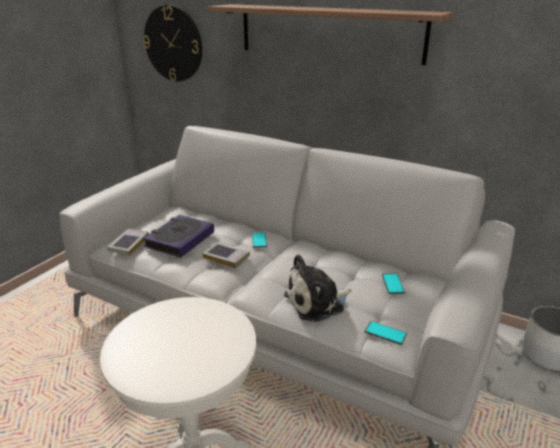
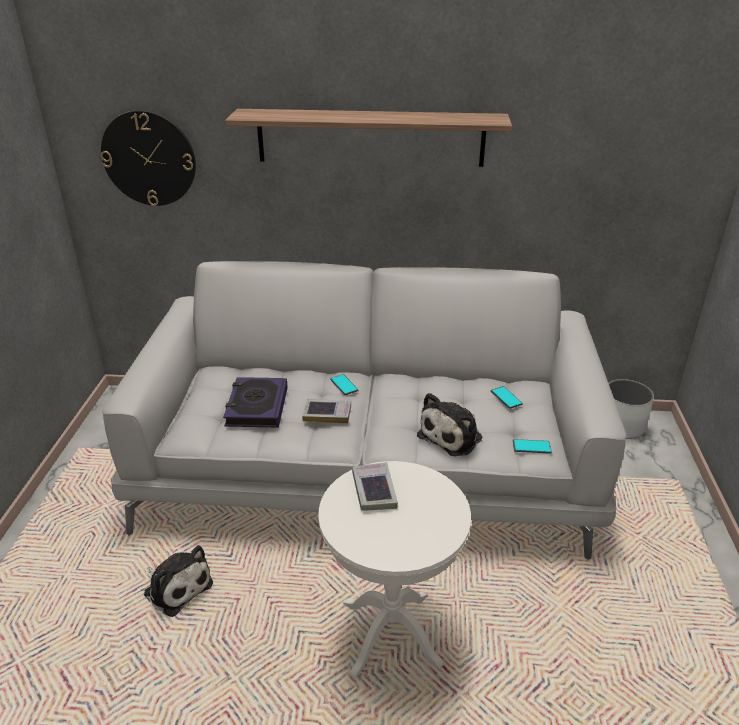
camera: 25 degrees left, 5 degrees up
book [107,229,149,256] -> book moved to [352,462,398,511]
none -> plush toy [144,545,213,617]

